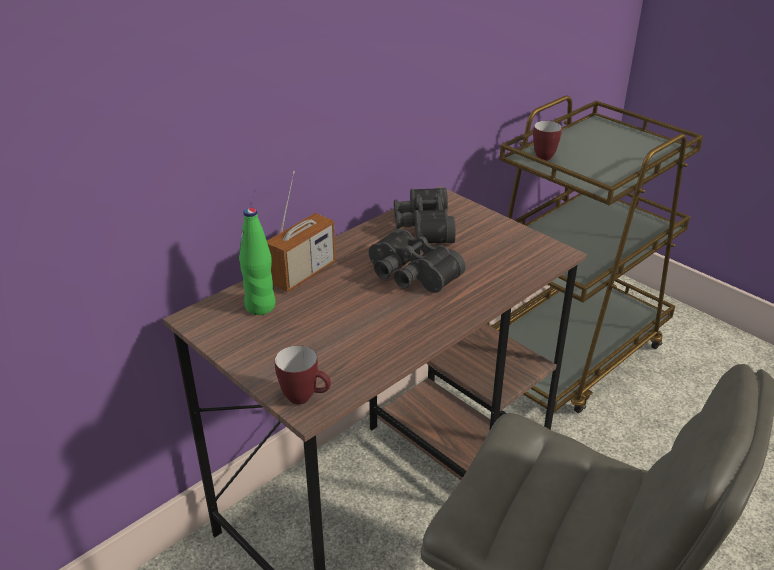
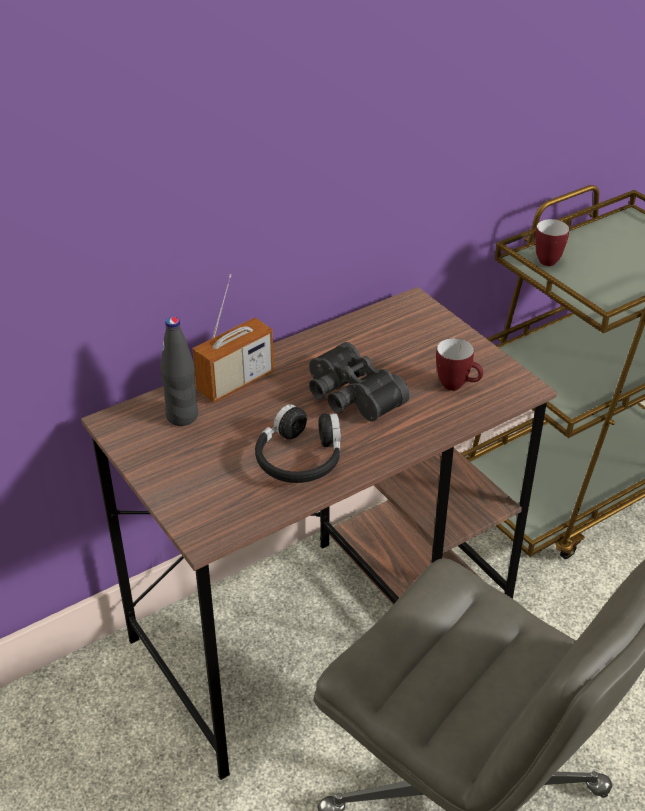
camera: 10 degrees right, 5 degrees up
green bottle [239,208,275,315] -> black bottle [160,317,198,426]
mug [275,345,331,405] -> mug moved to [436,338,483,391]
black binoculars [394,188,456,243] -> none
none -> black headphones [255,404,341,483]

